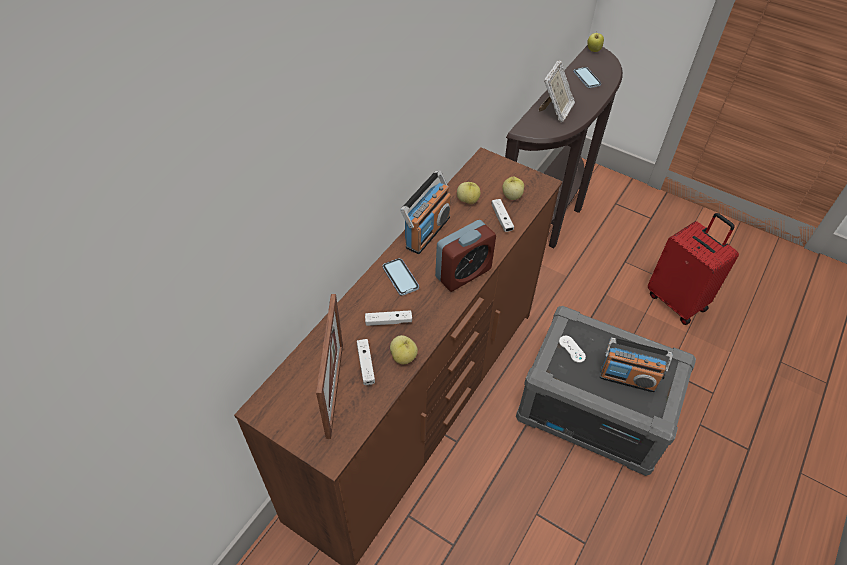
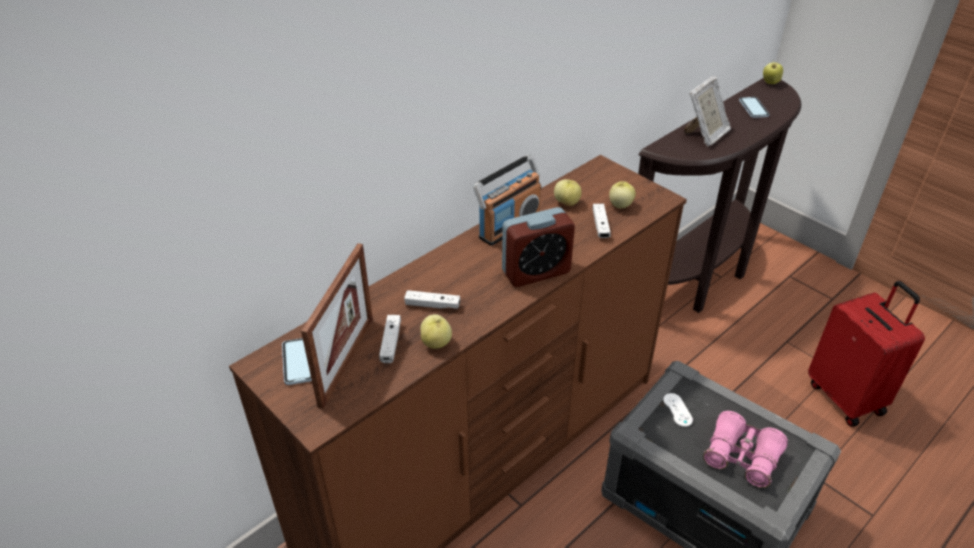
camera: 15 degrees right, 10 degrees down
phone [383,258,419,296] -> phone moved to [282,338,312,385]
radio [600,337,673,393] -> pink binoculars [703,411,788,488]

